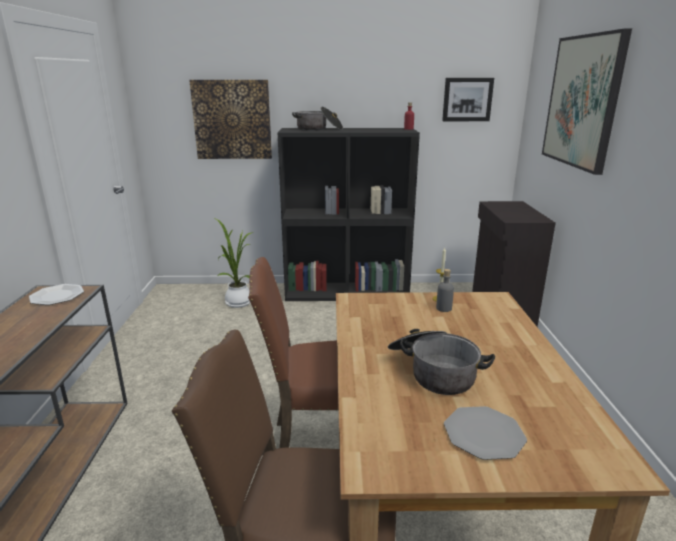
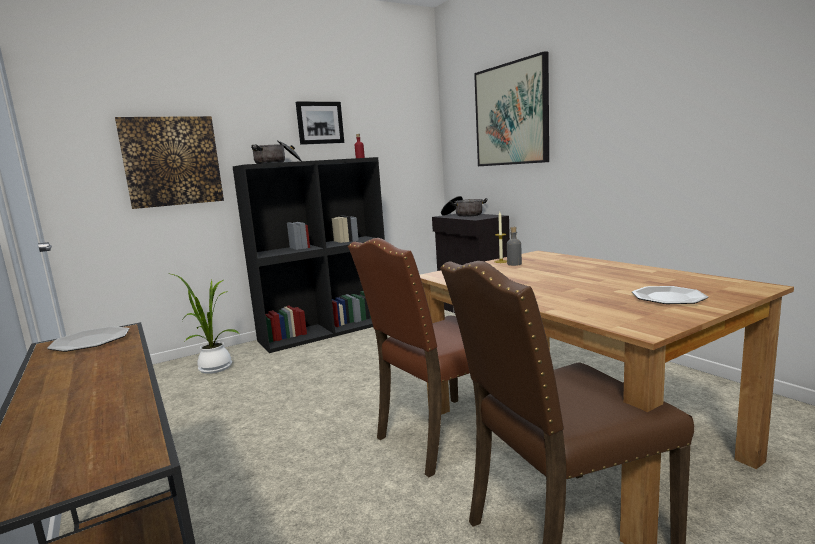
camera: 30 degrees left, 10 degrees down
cooking pot [388,329,495,395] -> cooking pot moved to [441,196,488,217]
picture [442,78,494,121] -> picture moved to [296,101,344,145]

